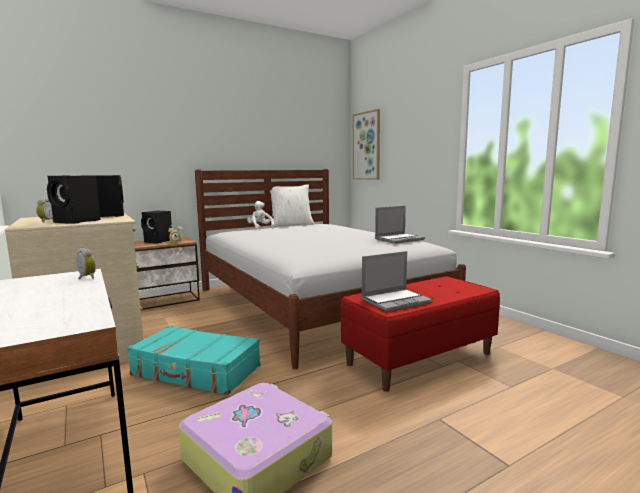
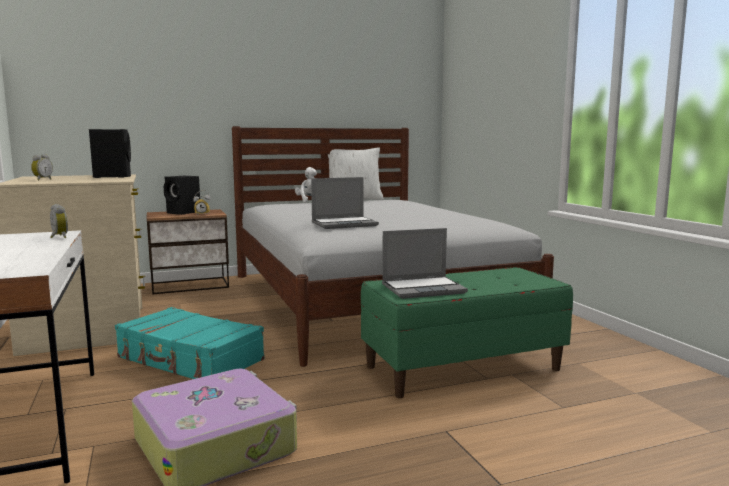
camera: 10 degrees right, 0 degrees up
black speaker [47,175,101,223] -> none
red bench [341,276,500,392] -> green bench [361,267,573,398]
picture [353,109,380,180] -> none
laptop [375,206,425,244] -> laptop moved to [311,177,379,229]

